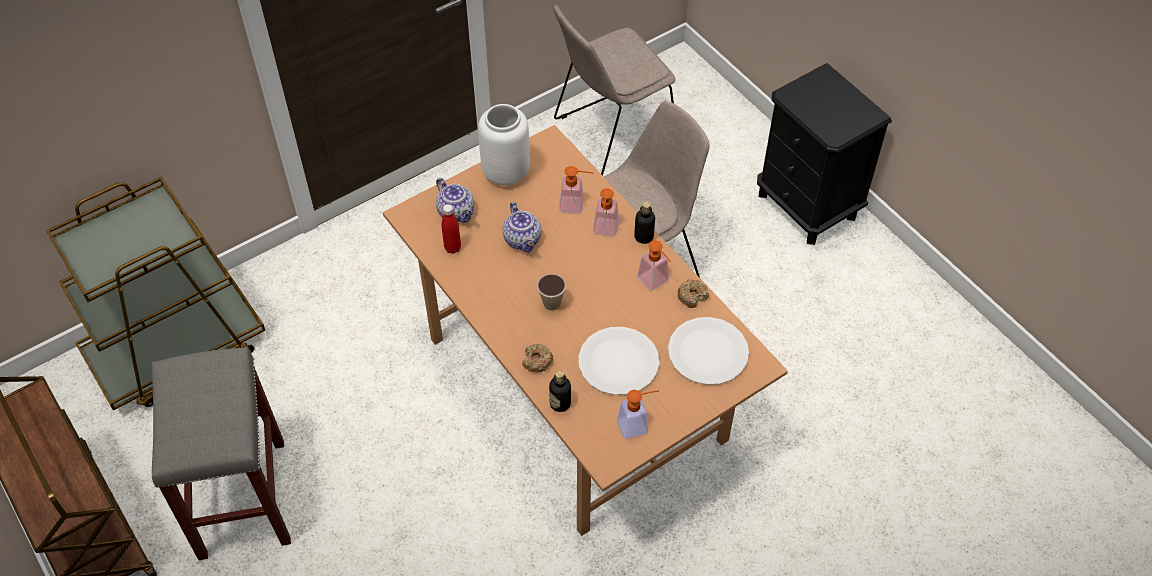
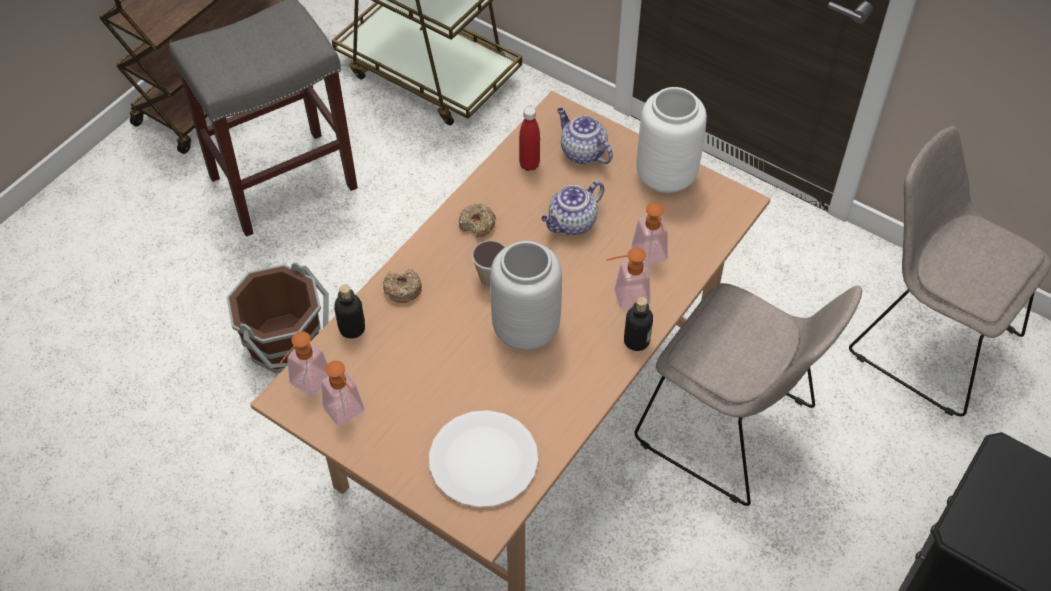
camera: 70 degrees right, 0 degrees up
teapot [436,178,474,223] -> teapot turned 105 degrees clockwise [557,108,613,164]
white plate [578,327,659,395] -> none
soap dispenser [637,241,671,291] -> soap dispenser moved to [280,331,328,396]
donut [678,280,709,308] -> donut moved to [459,204,496,237]
none -> brown bucket [226,263,329,373]
none -> grey vase [490,241,562,350]

